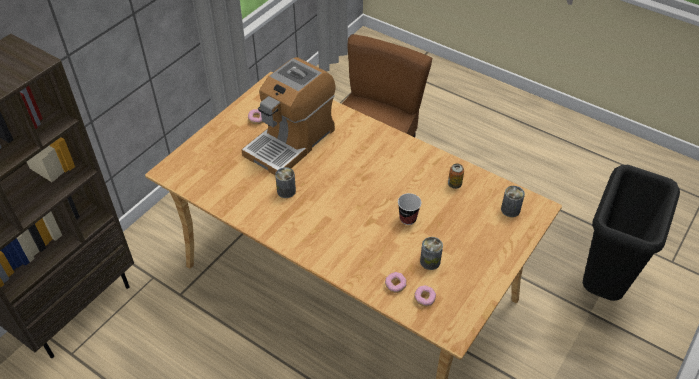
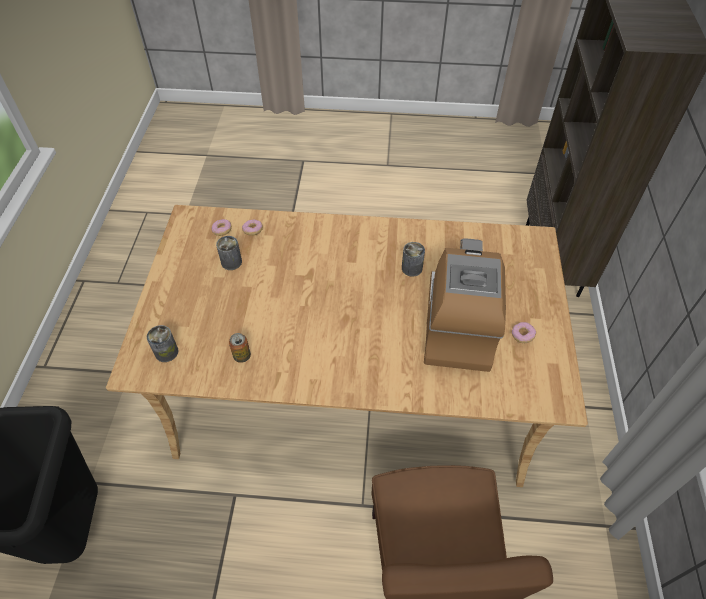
camera: 150 degrees right, 5 degrees up
cup [398,193,421,225] -> none

